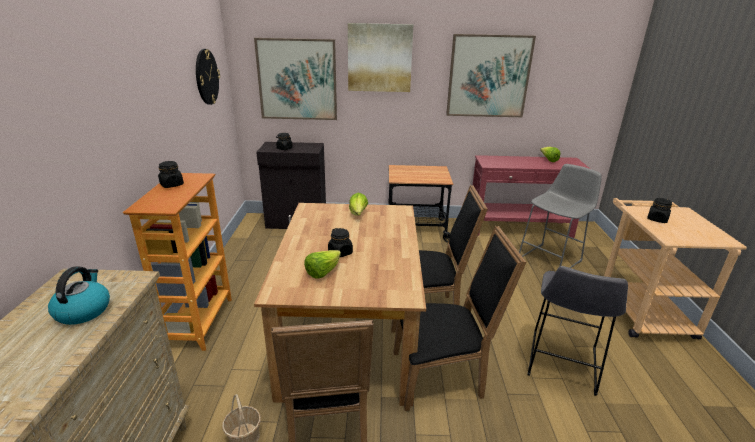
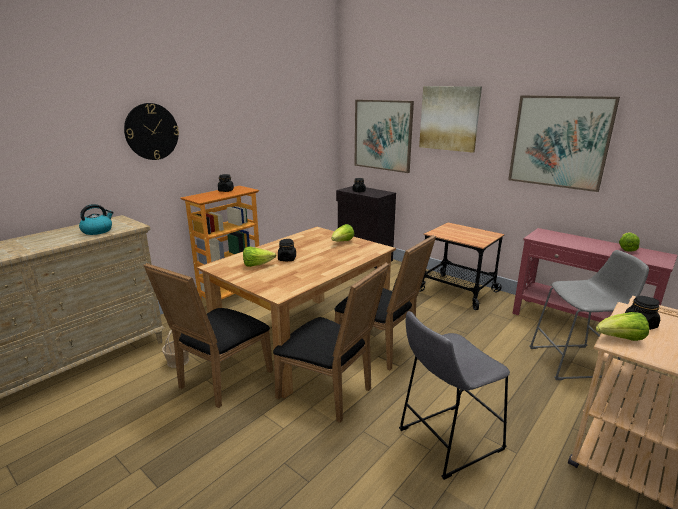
camera: 40 degrees right, 5 degrees down
wall clock [196,49,220,105] -> wall clock moved to [124,103,179,160]
none -> lettuce [596,312,649,341]

